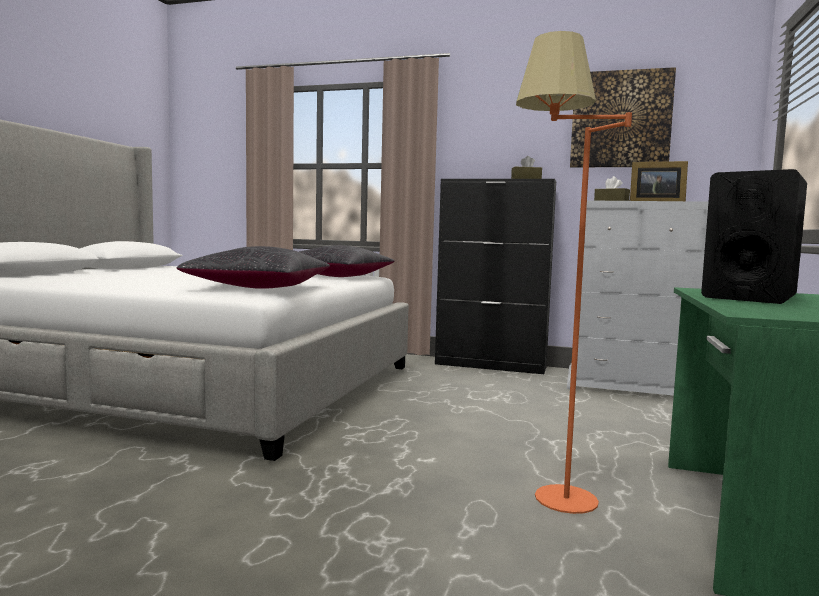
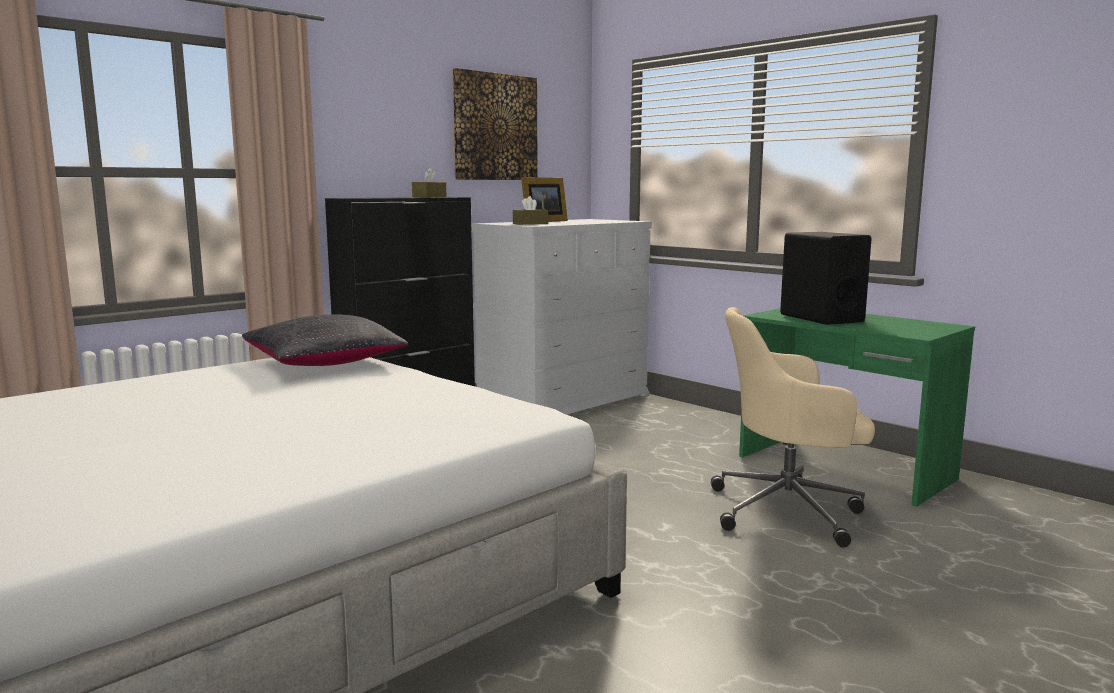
camera: 60 degrees left, 5 degrees up
black pillow [177,246,330,289] -> none
orange floor lamp [516,31,632,514] -> beige office chair [711,307,875,547]

